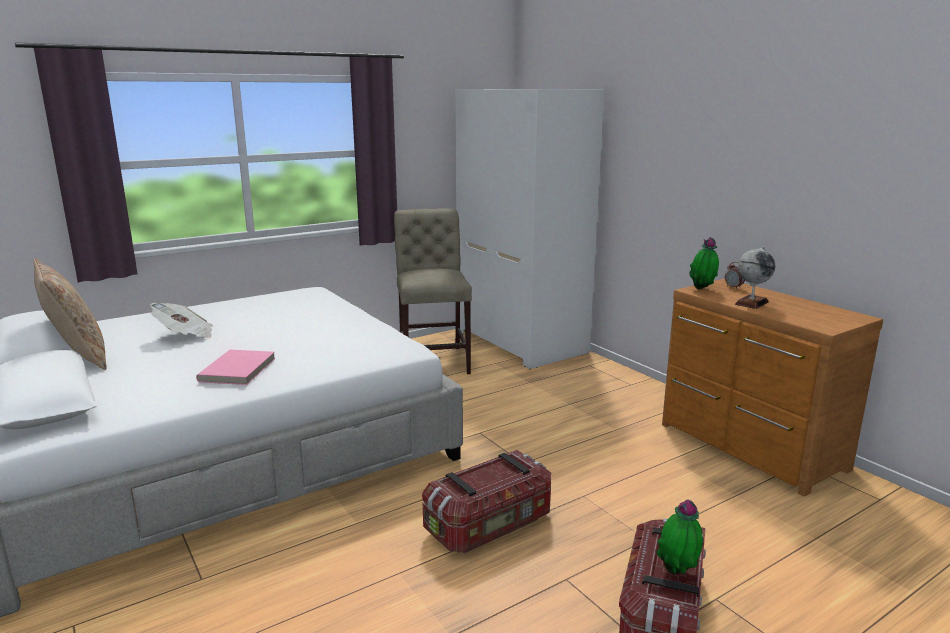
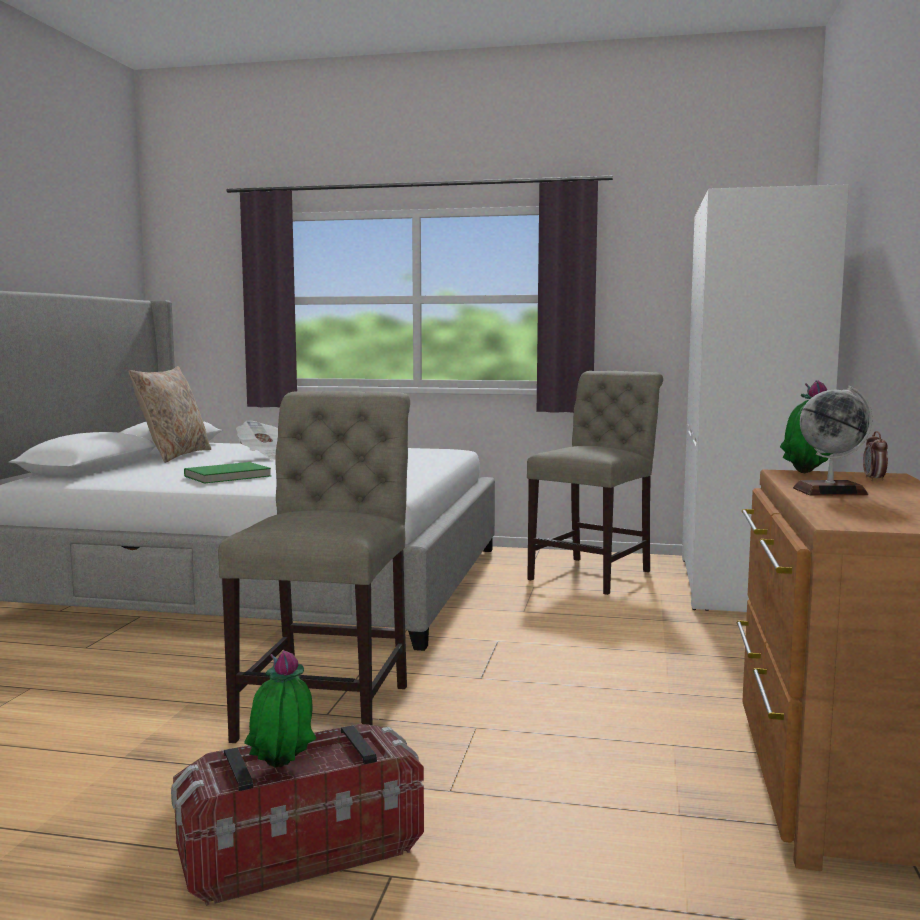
camera: 45 degrees right, 10 degrees down
pink book [196,350,275,385] -> green book [184,462,271,484]
storage box [422,450,551,553] -> beige chair [218,391,410,743]

